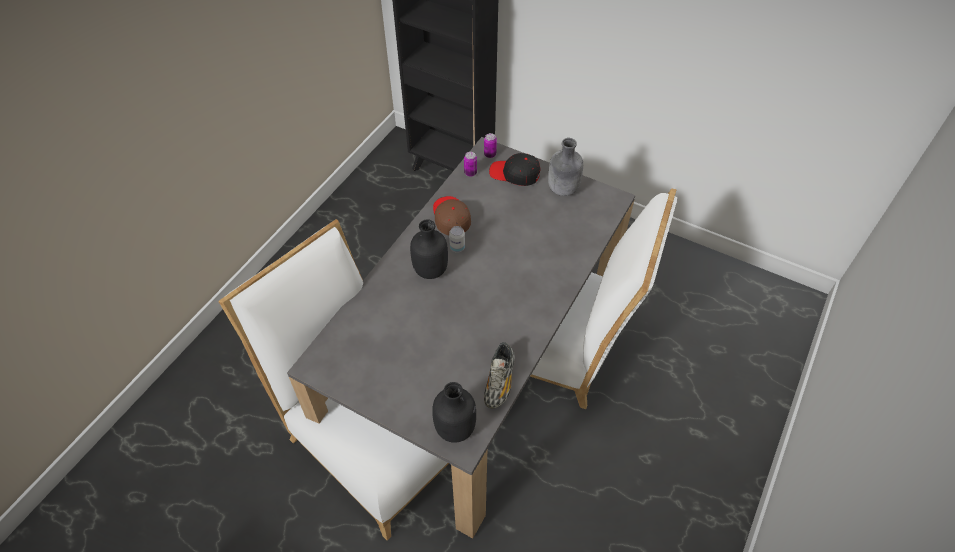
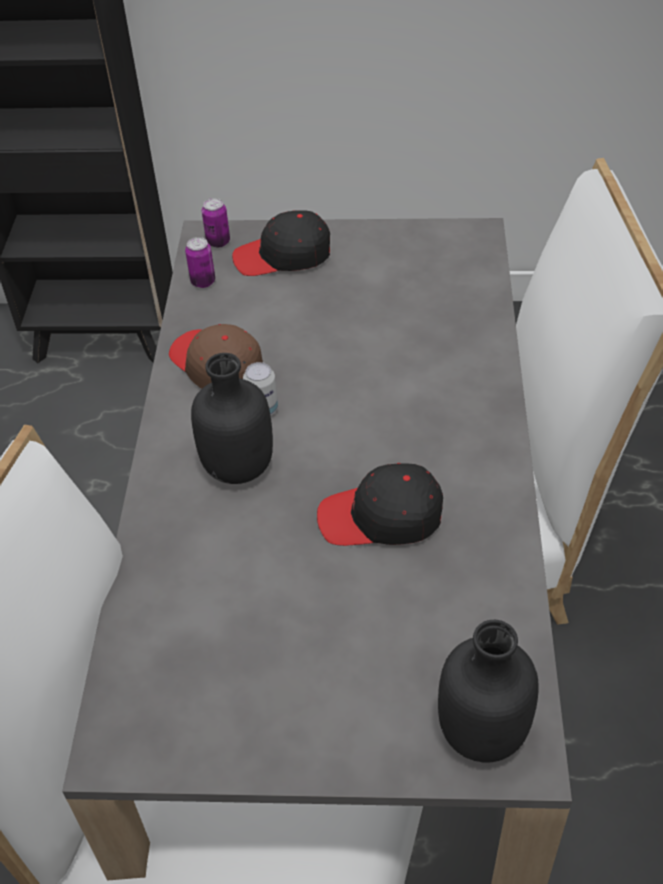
camera: 25 degrees left, 5 degrees down
shoe [484,342,515,409] -> none
grey bottle [548,138,583,196] -> none
none -> black cap [317,463,443,546]

